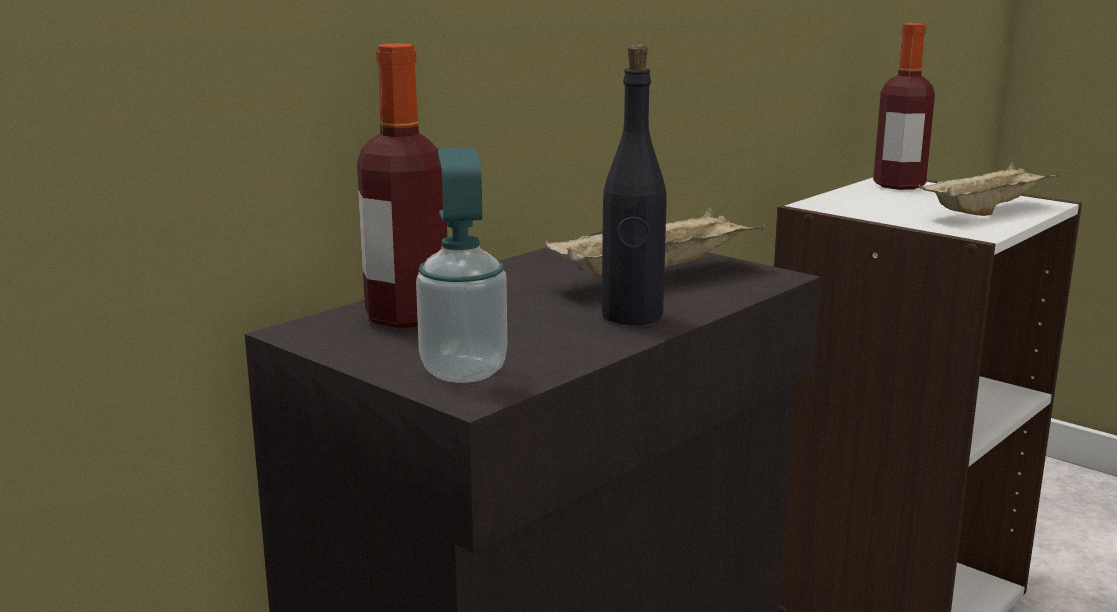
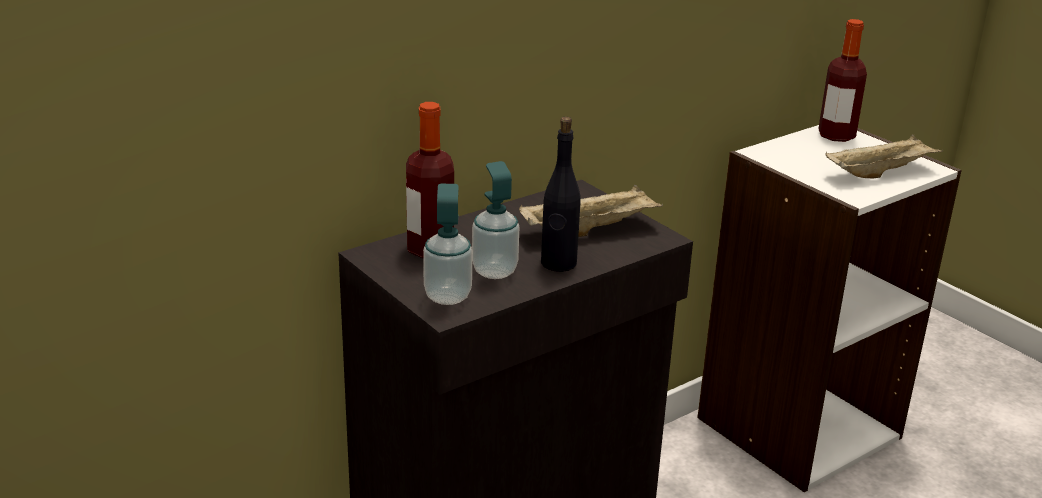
camera: 10 degrees right, 10 degrees up
none -> soap dispenser [472,161,519,279]

